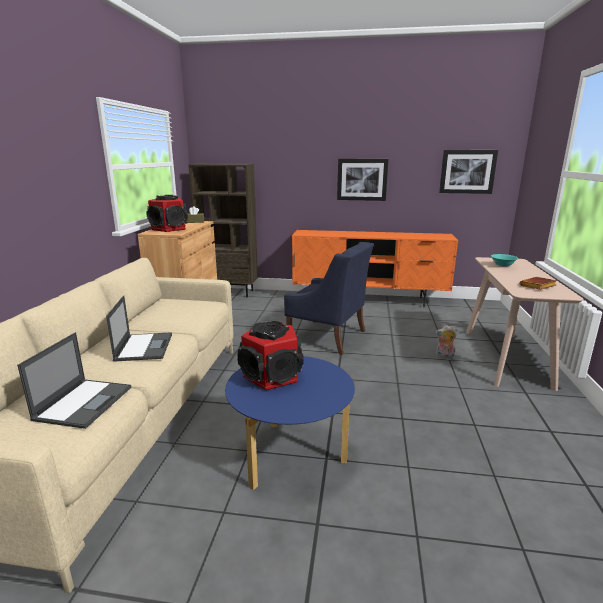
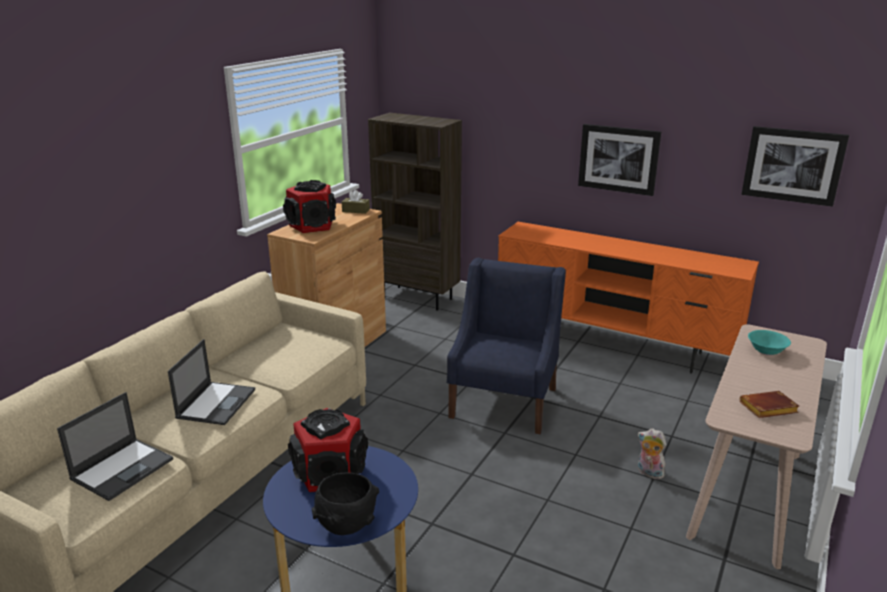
camera: 20 degrees right, 5 degrees up
blue armchair [284,242,374,355] -> blue armchair turned 120 degrees counterclockwise [447,258,566,434]
none -> black bowl [312,473,379,535]

